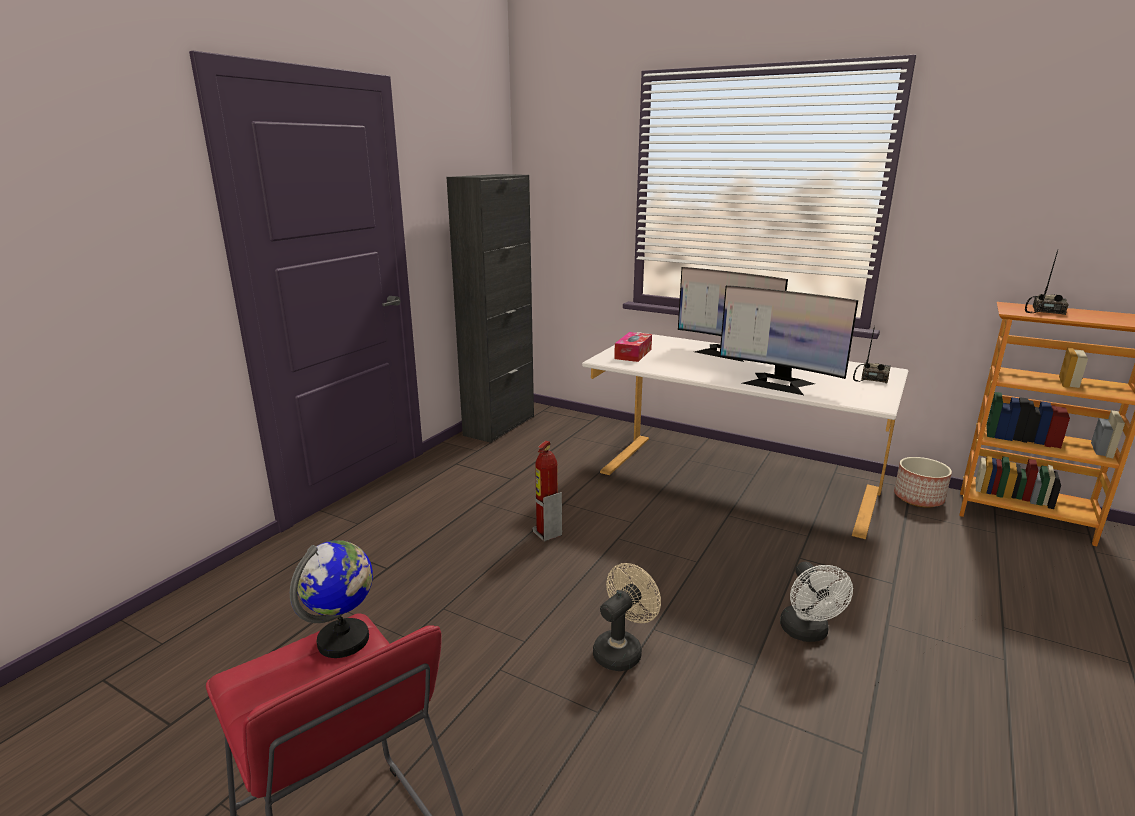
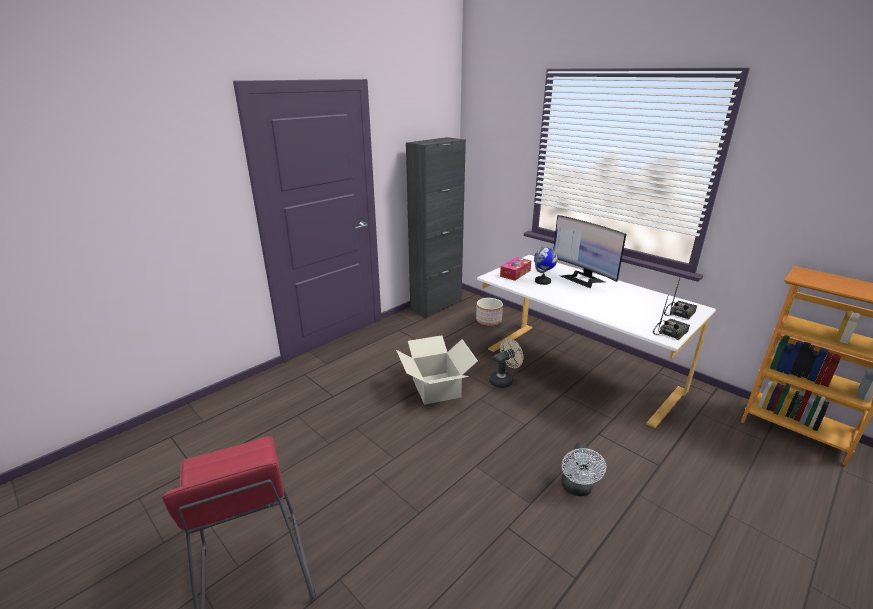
camera: 15 degrees right, 5 degrees up
globe [290,540,373,658] -> globe moved to [534,246,558,285]
fire extinguisher [532,441,562,541] -> cardboard box [396,335,478,405]
beige fan [593,563,661,671] -> beige fan moved to [489,339,523,388]
monitor [719,285,858,395] -> none
planter [894,457,952,508] -> planter moved to [476,298,503,326]
radio [1025,250,1068,315] -> radio moved to [653,297,690,340]

